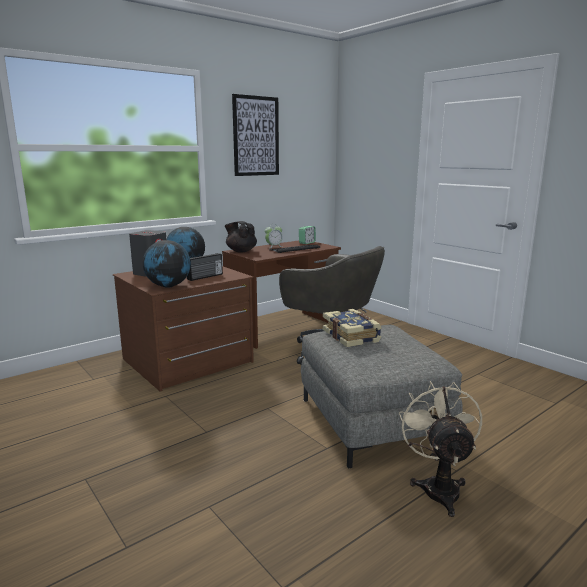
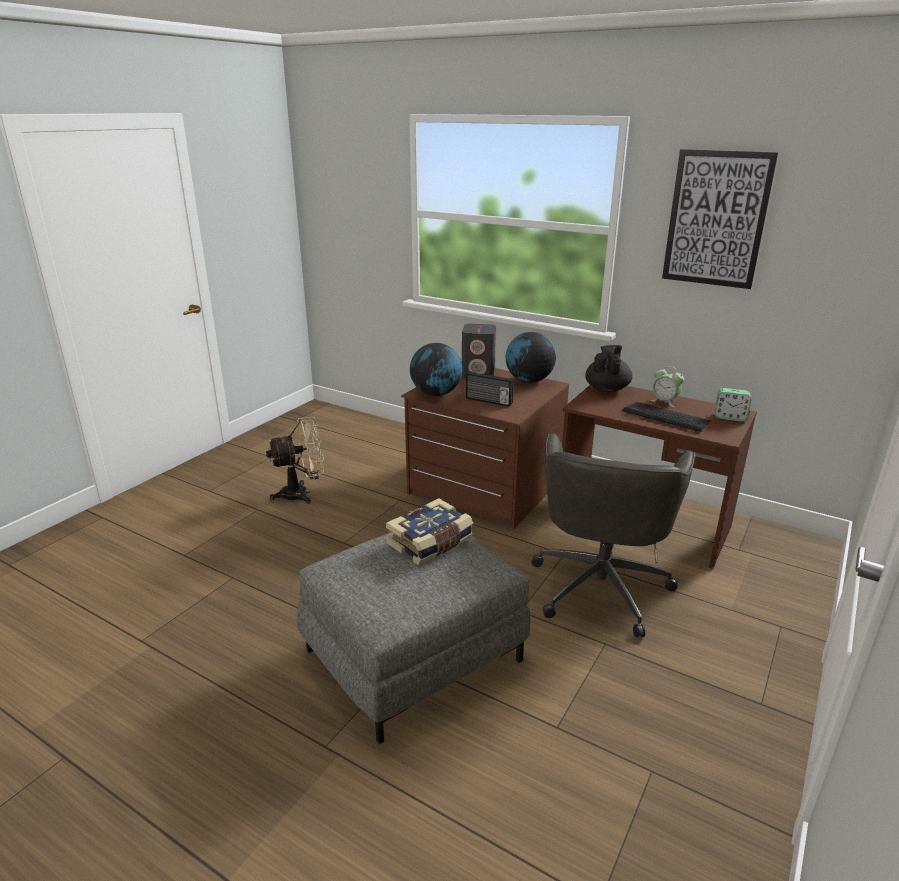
camera: 70 degrees right, 10 degrees up
beige fan [399,381,482,517] -> beige fan moved to [266,417,324,504]

